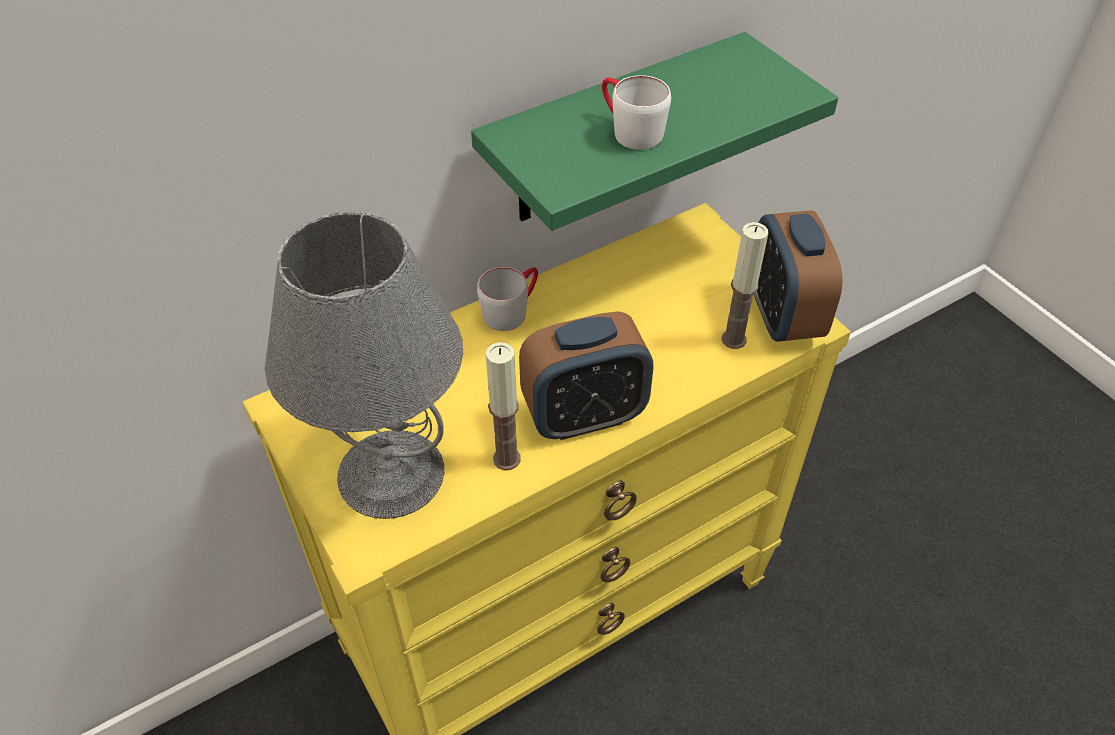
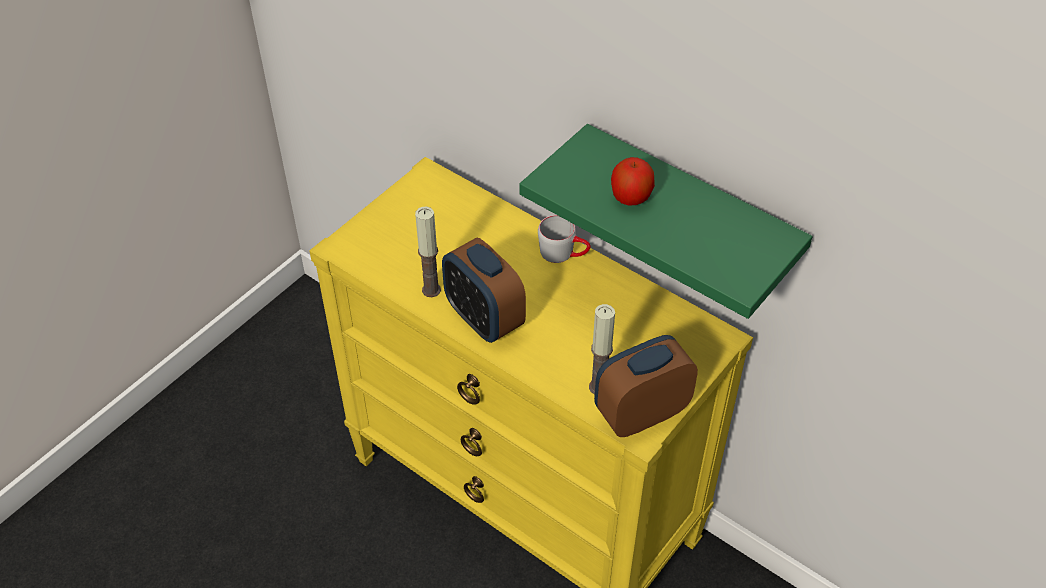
camera: 70 degrees right, 0 degrees up
grey table lamp [265,212,463,519] -> none
white mug [602,75,671,150] -> apple [611,157,655,206]

